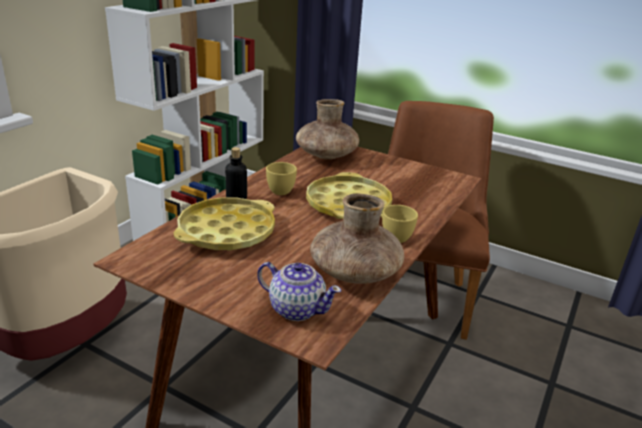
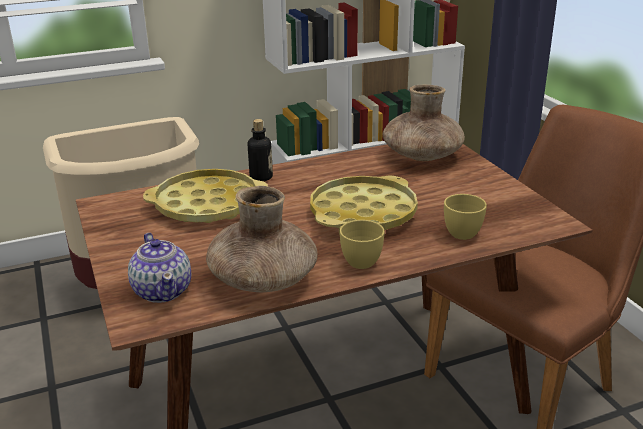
camera: 40 degrees right, 0 degrees up
yellow cup [266,162,297,195] -> yellow cup moved to [444,194,487,240]

